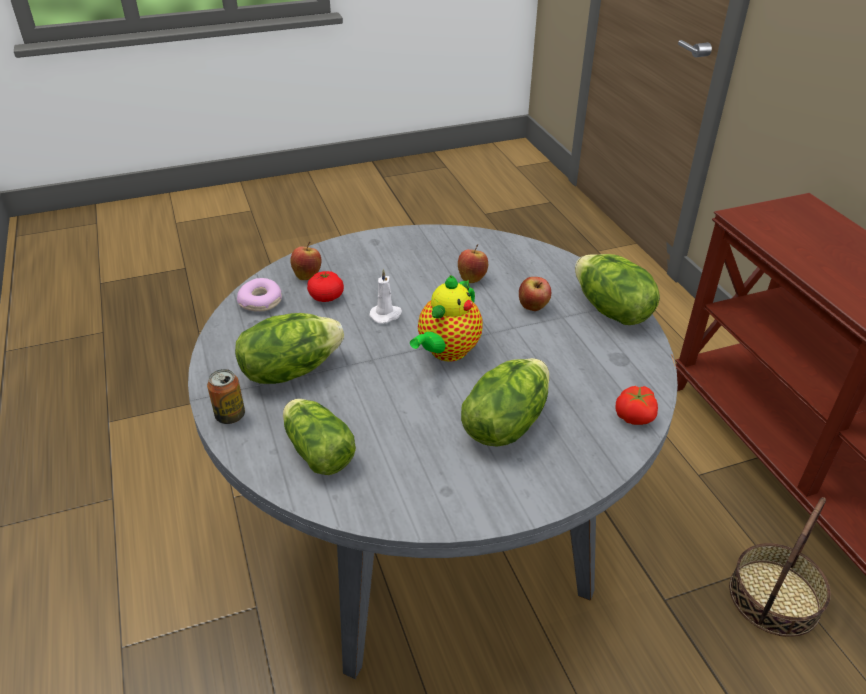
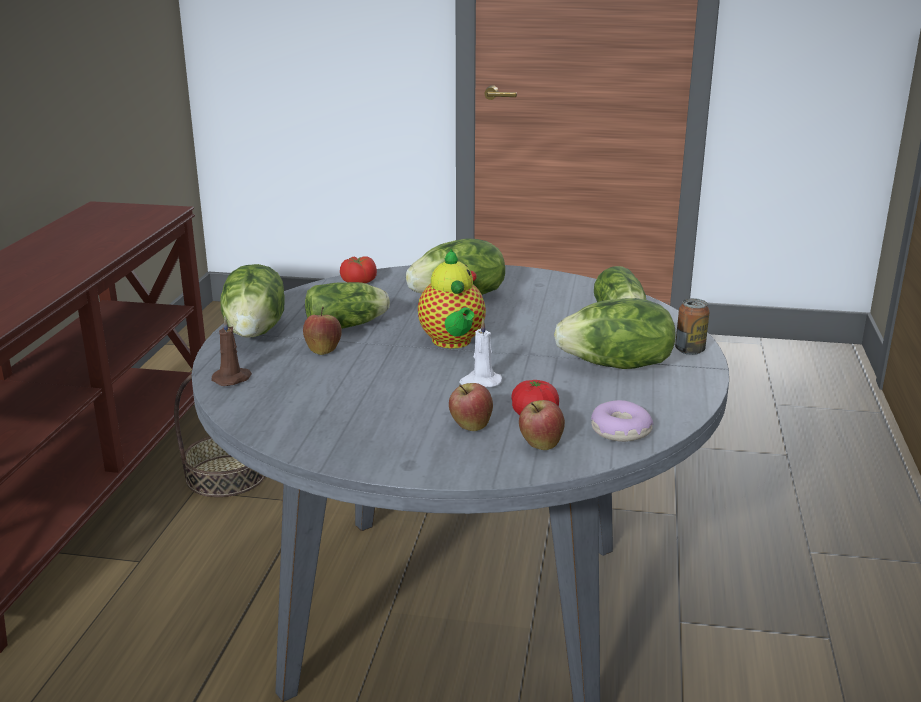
camera: 150 degrees left, 15 degrees down
teapot [410,275,483,362] -> teapot turned 105 degrees clockwise [418,249,486,348]
apple [458,244,488,283] -> apple moved to [449,383,493,431]
none -> brown candle [211,316,252,386]
none -> lettuce [305,282,390,329]

